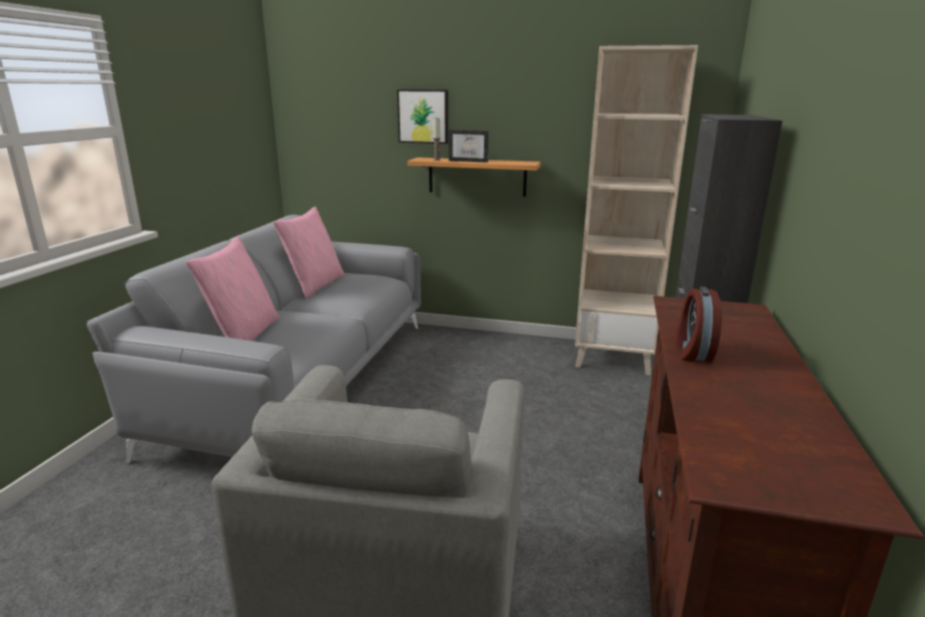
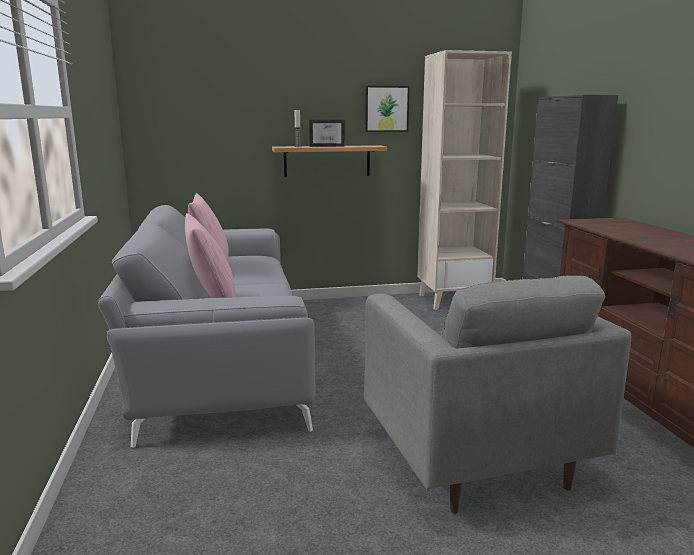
camera: 25 degrees left, 5 degrees down
picture [397,89,448,144] -> picture moved to [365,86,409,132]
alarm clock [673,287,722,362] -> none

